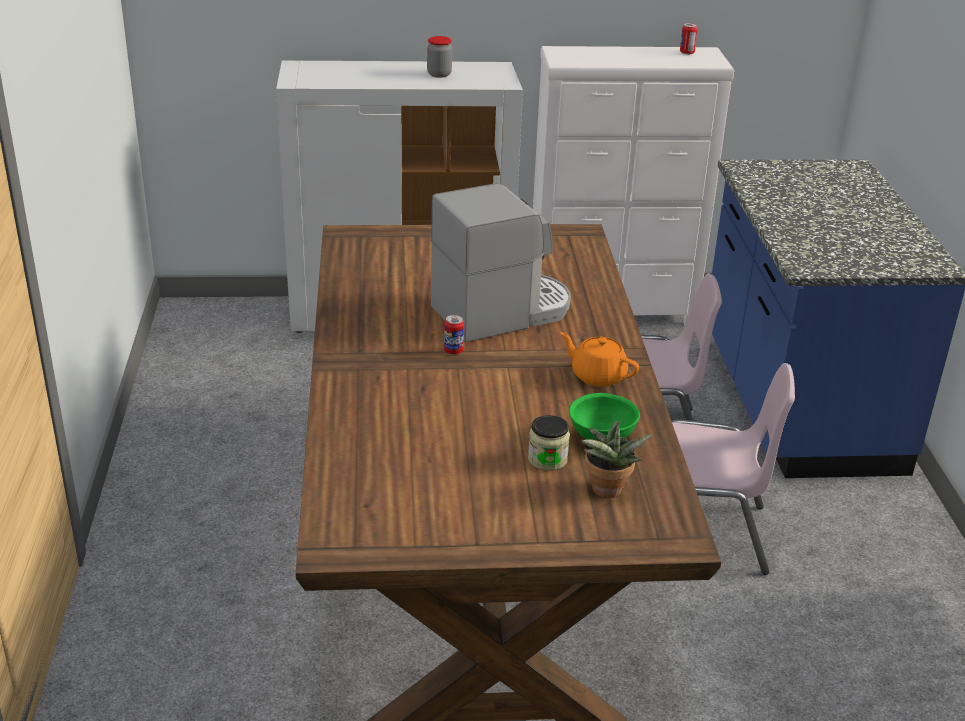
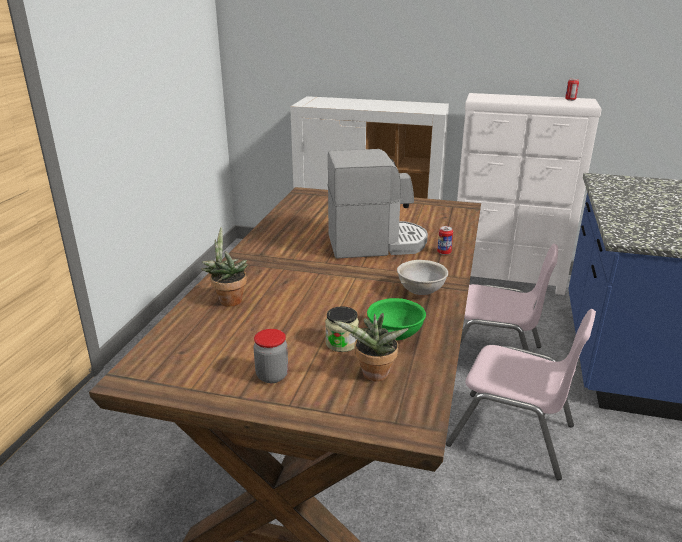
camera: 20 degrees right, 5 degrees down
jar [427,36,452,78] -> jar moved to [253,329,288,383]
can [444,315,464,355] -> can moved to [437,226,453,255]
orange teapot [560,332,639,387] -> grey bowl [397,260,448,295]
none -> potted plant [201,227,248,307]

